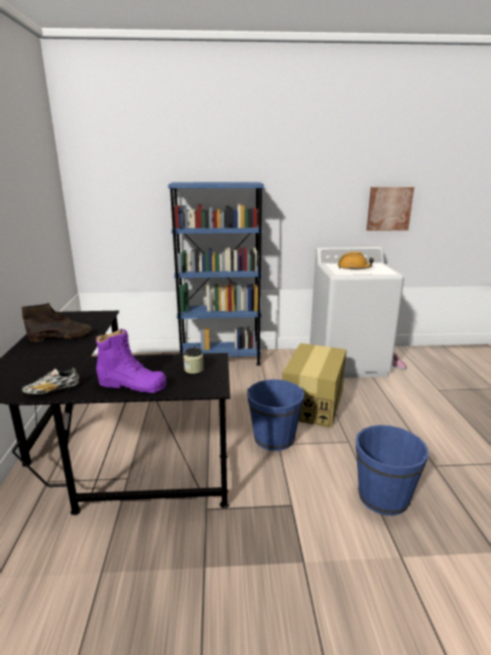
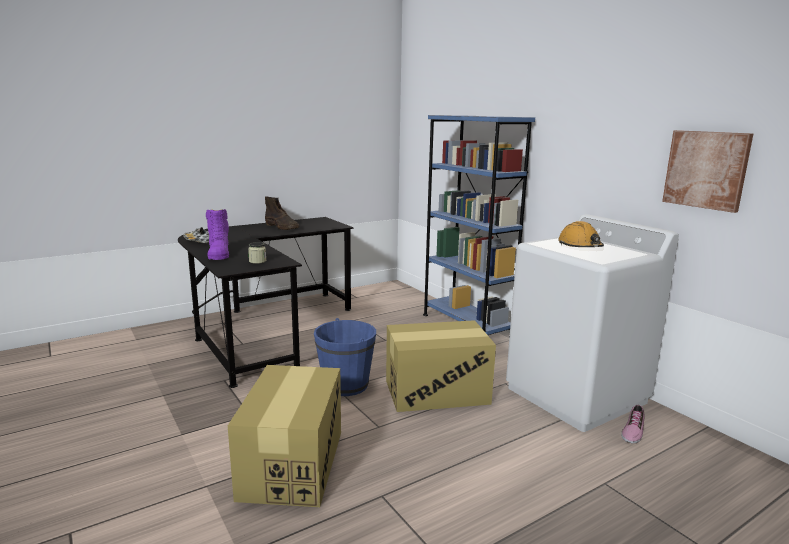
camera: 60 degrees right, 5 degrees down
blue bucket [356,425,429,516] -> cardboard box [228,365,341,507]

